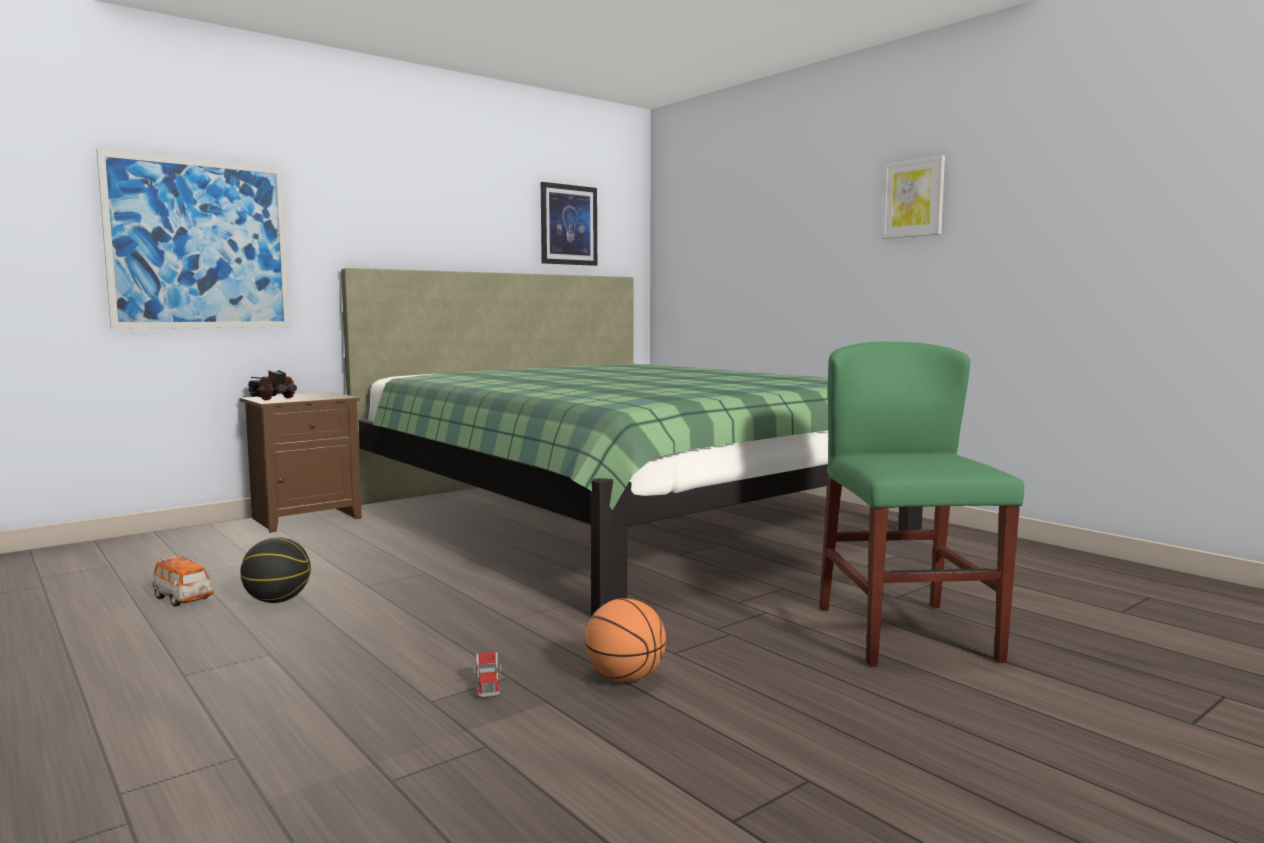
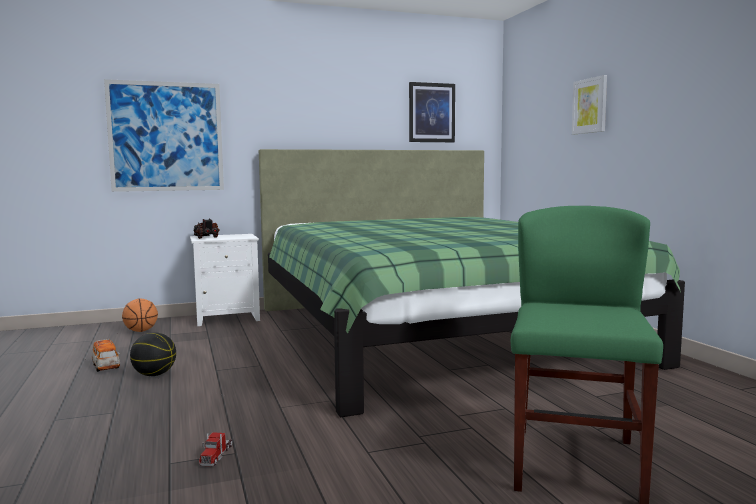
camera: 20 degrees right, 0 degrees up
brown nightstand [240,392,362,533] -> white nightstand [190,234,260,326]
basketball [585,598,666,682] -> basketball moved to [122,298,158,332]
picture [881,155,945,239] -> picture moved to [572,75,607,134]

